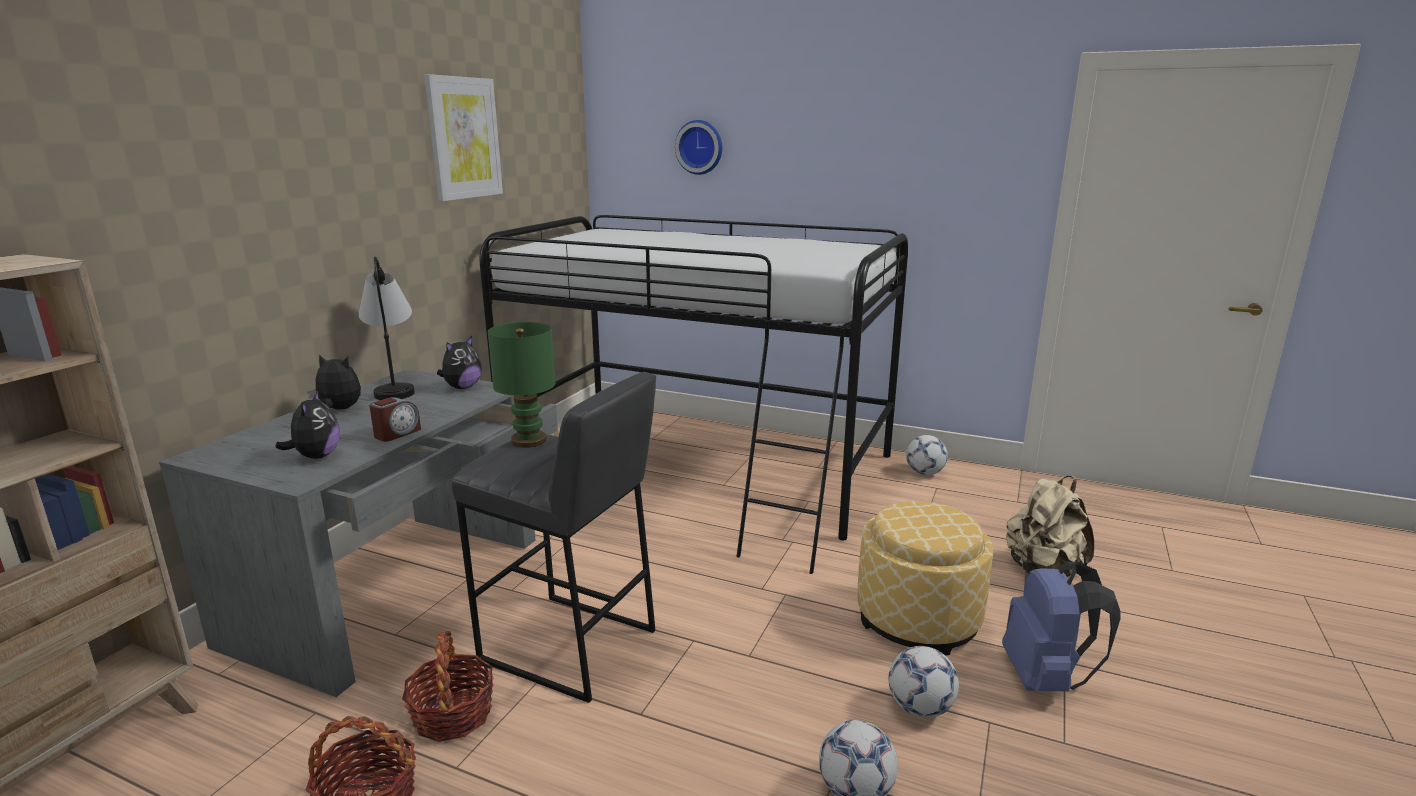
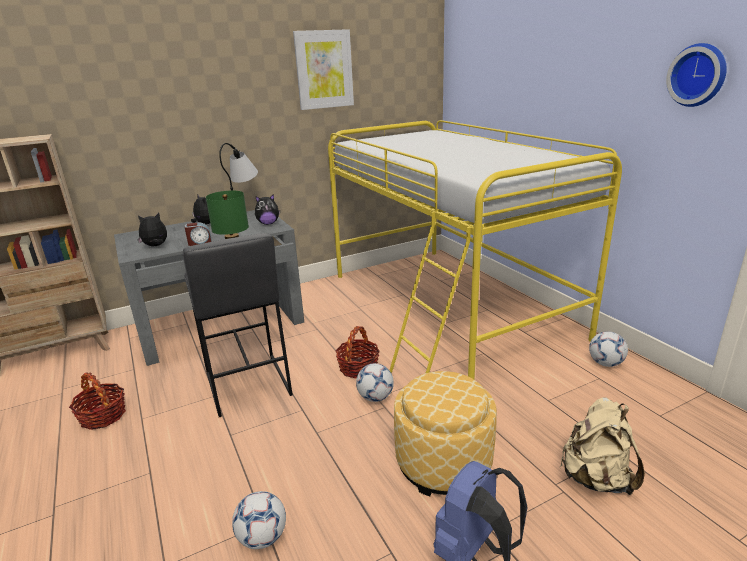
camera: 40 degrees right, 5 degrees up
plush toy [275,390,340,459] -> plush toy turned 150 degrees counterclockwise [137,213,167,246]
basket [402,631,494,742] -> basket moved to [335,326,380,378]
black bed [480,215,908,574] -> yellow bed [328,120,622,380]
wall clock [675,120,722,175] -> wall clock moved to [666,43,727,107]
football [889,646,959,718] -> football moved to [356,363,394,402]

